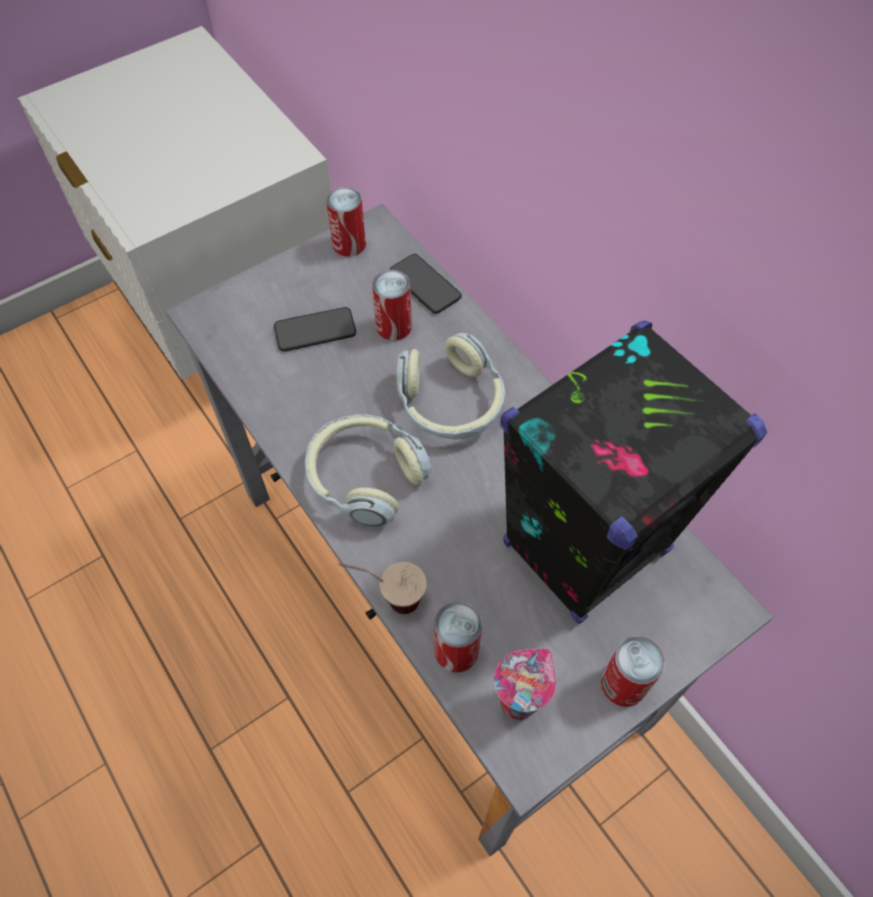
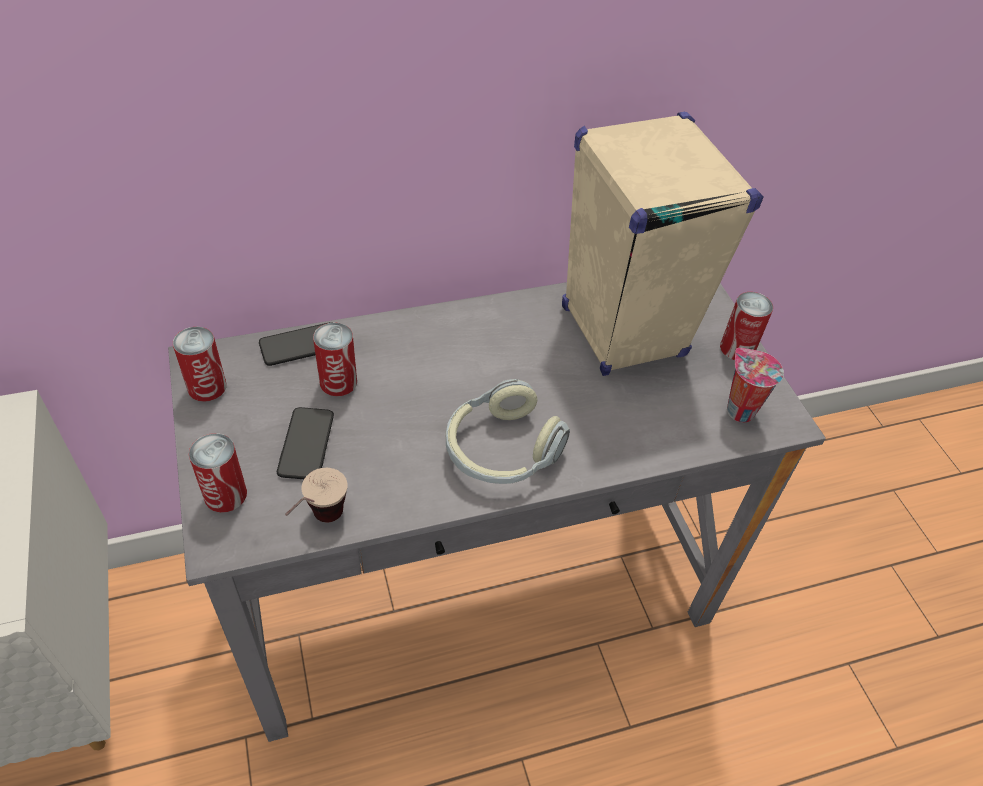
camera: 75 degrees left, 10 degrees down
cup [339,562,427,614] -> cup moved to [285,468,348,522]
headphones [397,333,505,440] -> none
can [434,601,482,673] -> can moved to [189,433,247,513]
black speaker [500,320,767,624] -> beige speaker [562,112,764,376]

